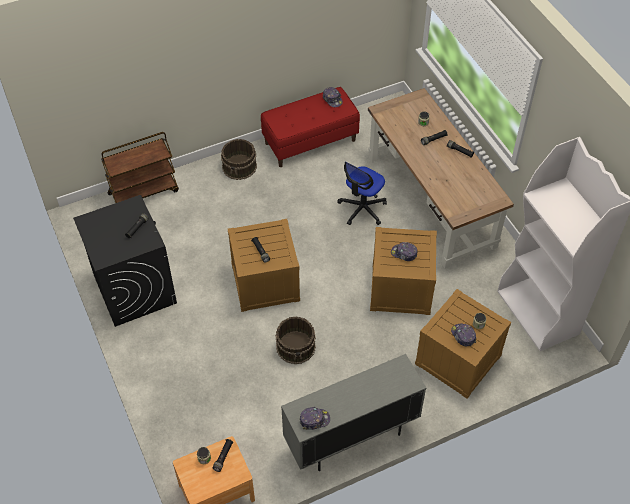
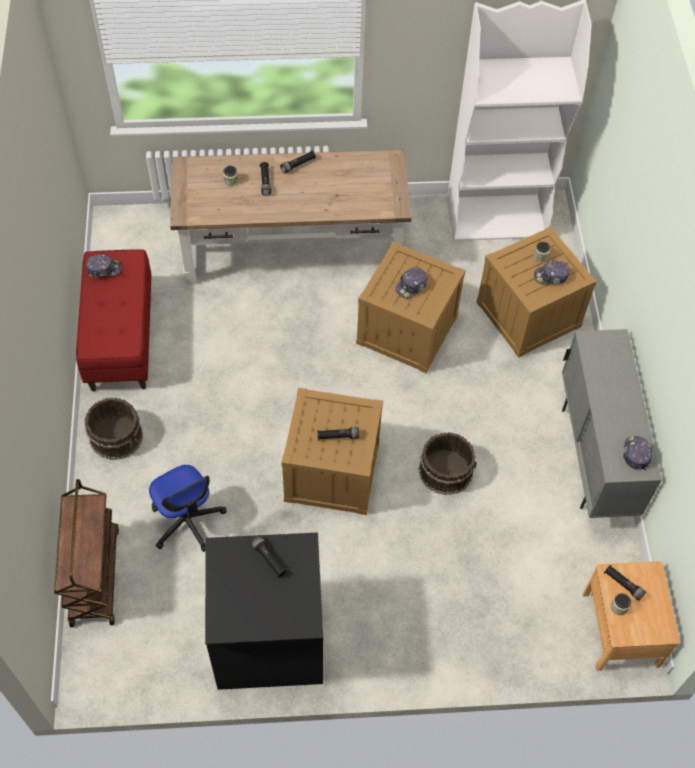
camera: 70 degrees left, 5 degrees up
office chair [337,161,387,225] -> office chair moved to [149,465,227,552]

